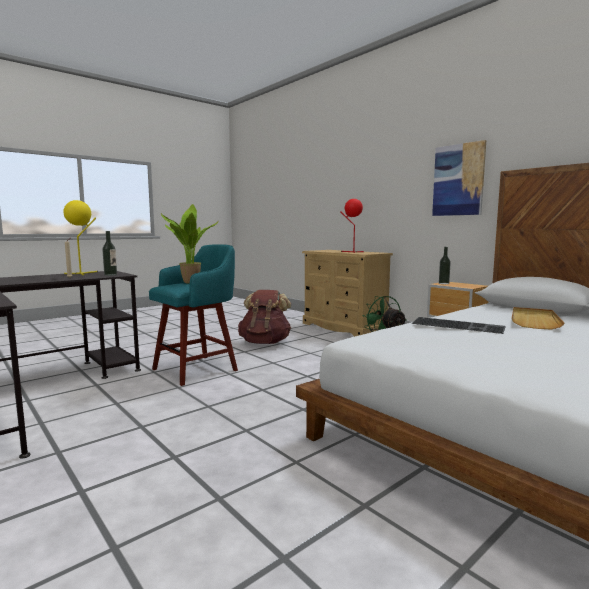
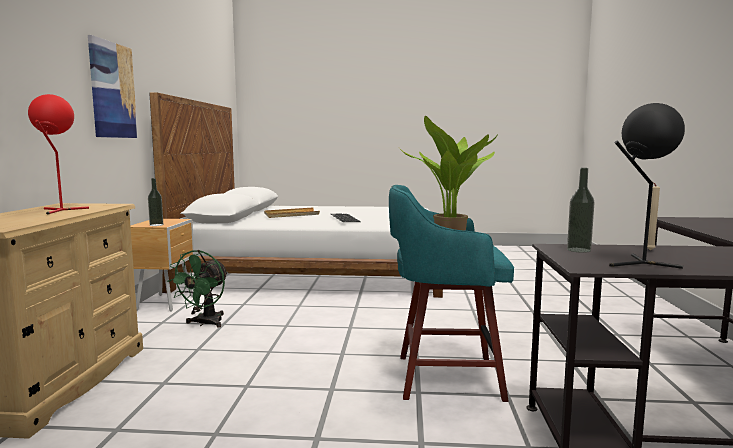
camera: 135 degrees left, 0 degrees up
yellow table lamp [63,200,98,275] -> black table lamp [609,103,685,269]
brown backpack [238,290,291,344] -> none

